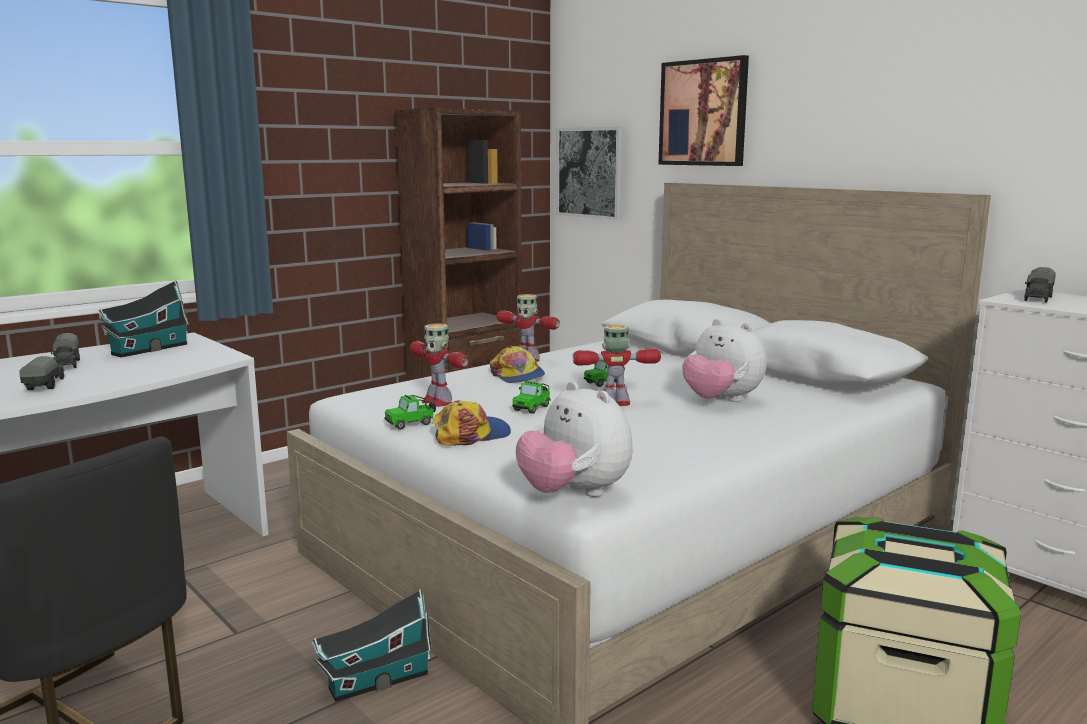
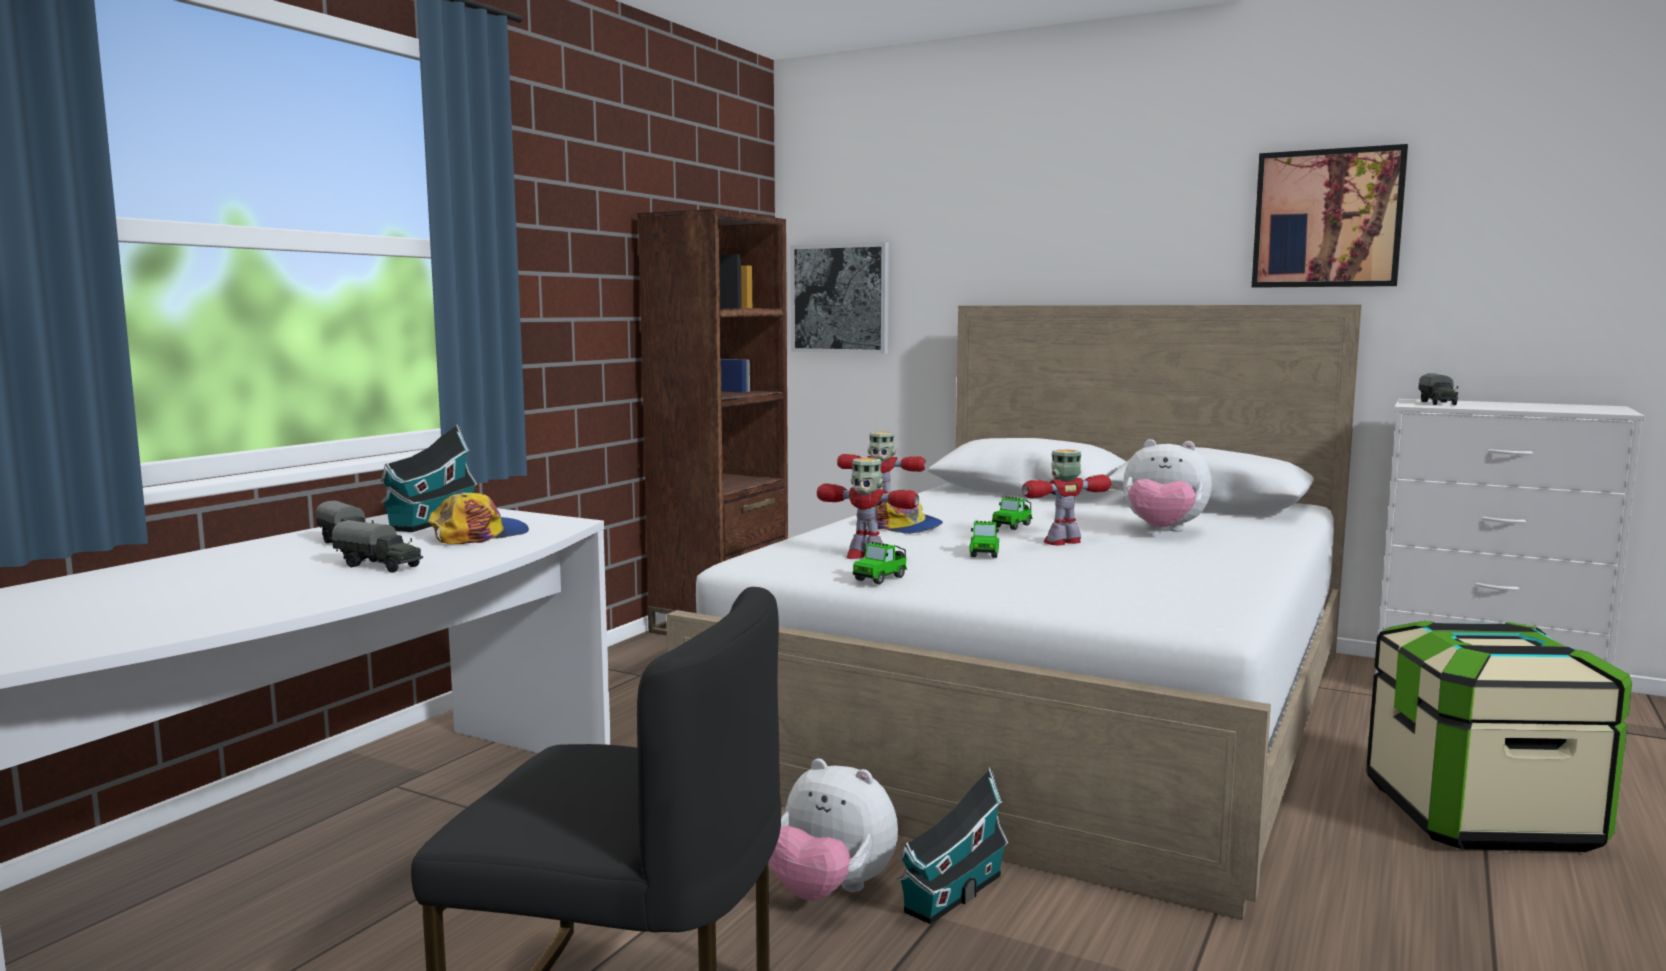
camera: 20 degrees left, 5 degrees down
toy truck [19,356,64,390] -> toy truck turned 150 degrees clockwise [332,520,423,573]
cap [432,400,511,446] -> cap moved to [428,492,529,544]
plush toy [516,381,633,497] -> plush toy moved to [769,758,898,901]
picture [658,55,749,166] -> picture moved to [1252,144,1408,288]

